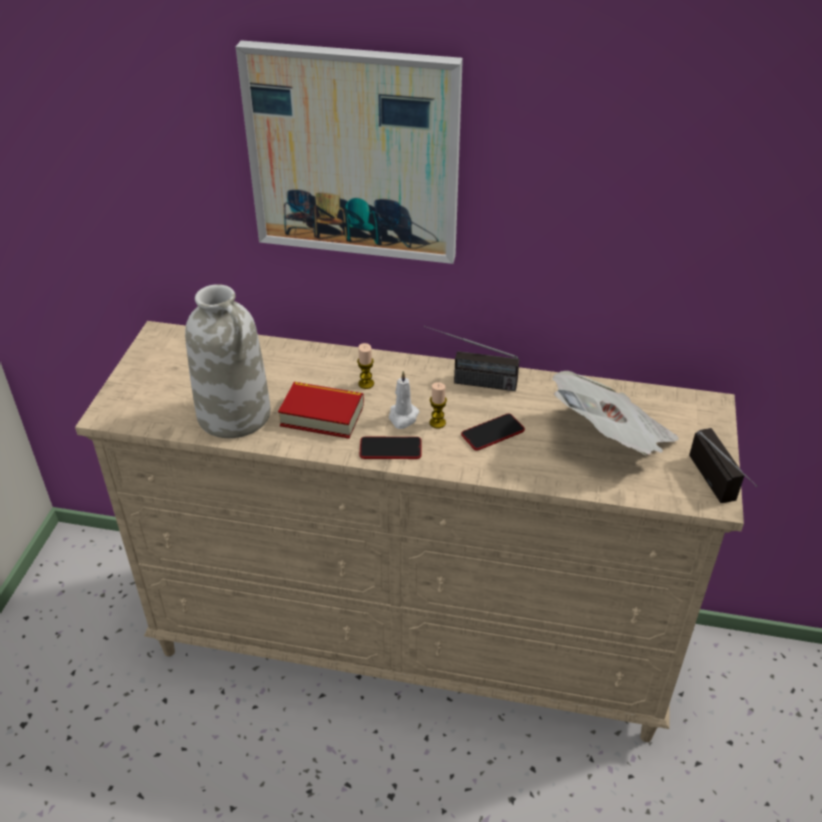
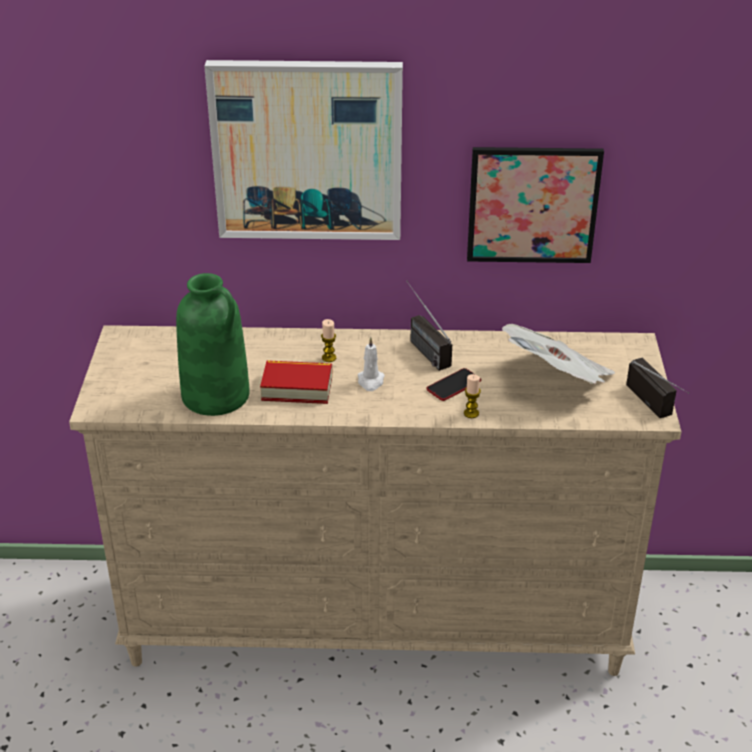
camera: 10 degrees left, 5 degrees down
white vase [185,284,271,438] -> green vase [176,273,250,416]
phone [359,437,421,459] -> none
radio [424,326,520,391] -> radio turned 60 degrees clockwise [406,281,452,371]
candle [430,382,447,428] -> candle moved to [464,374,481,418]
none -> picture [467,147,604,263]

